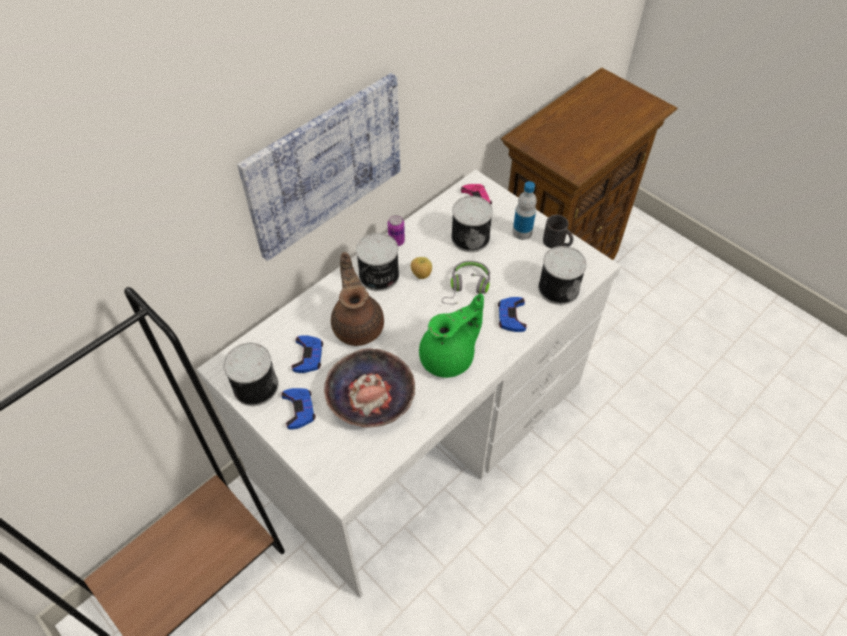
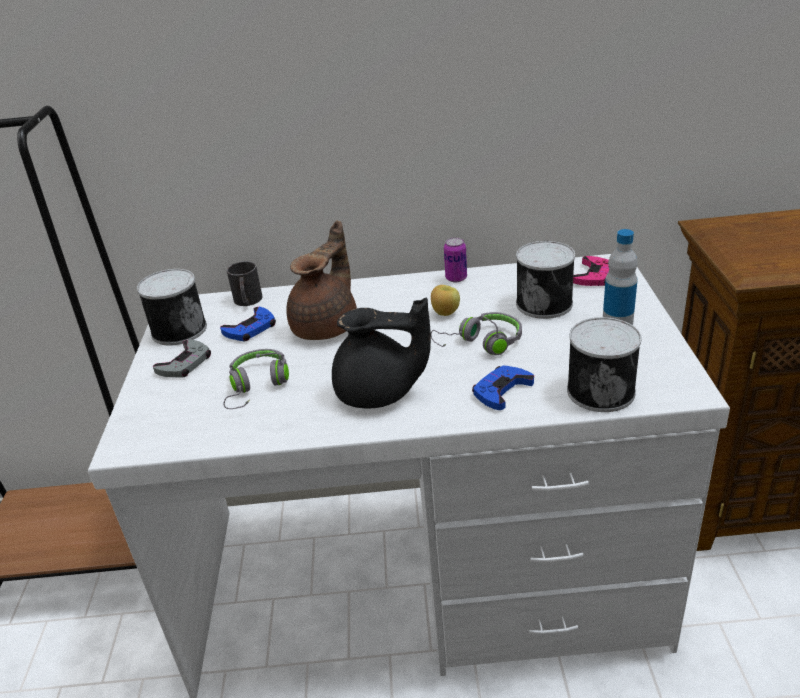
camera: 45 degrees right, 20 degrees down
picture [237,73,400,261] -> none
blue game controller [282,388,316,430] -> grey game controller [153,340,211,378]
bowl [324,349,415,428] -> grey headphones [223,349,289,409]
can [356,233,399,291] -> none
green teapot [419,294,484,378] -> black teapot [332,298,431,409]
black mug [543,215,573,249] -> black mug moved to [227,261,263,306]

